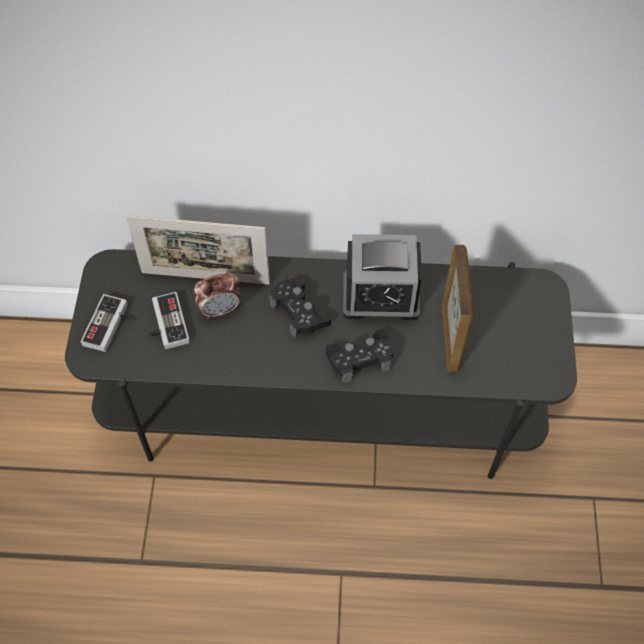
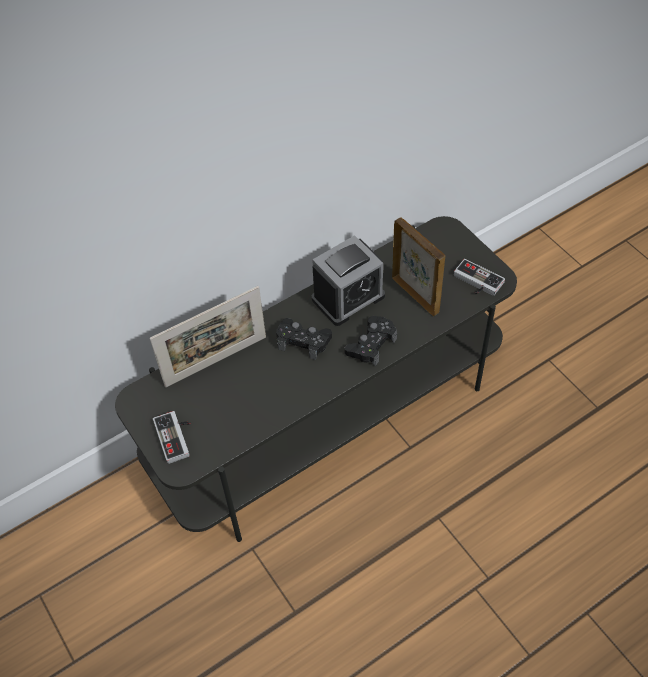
camera: 35 degrees left, 5 degrees down
game controller [148,292,190,349] -> game controller moved to [454,259,505,296]
alarm clock [194,273,241,319] -> none

